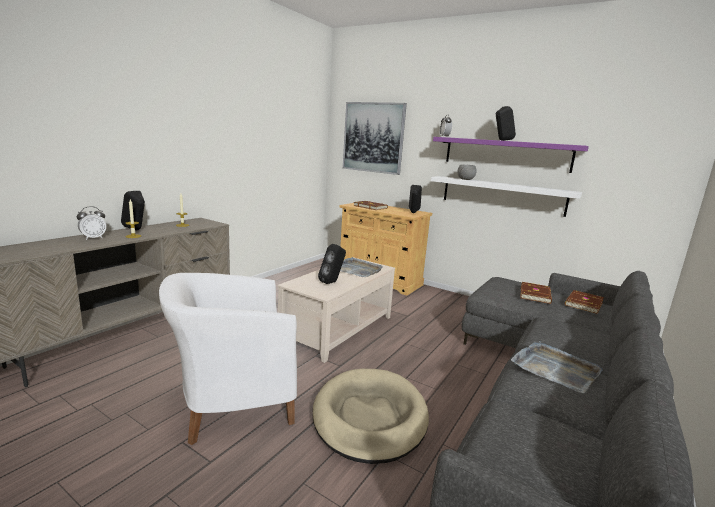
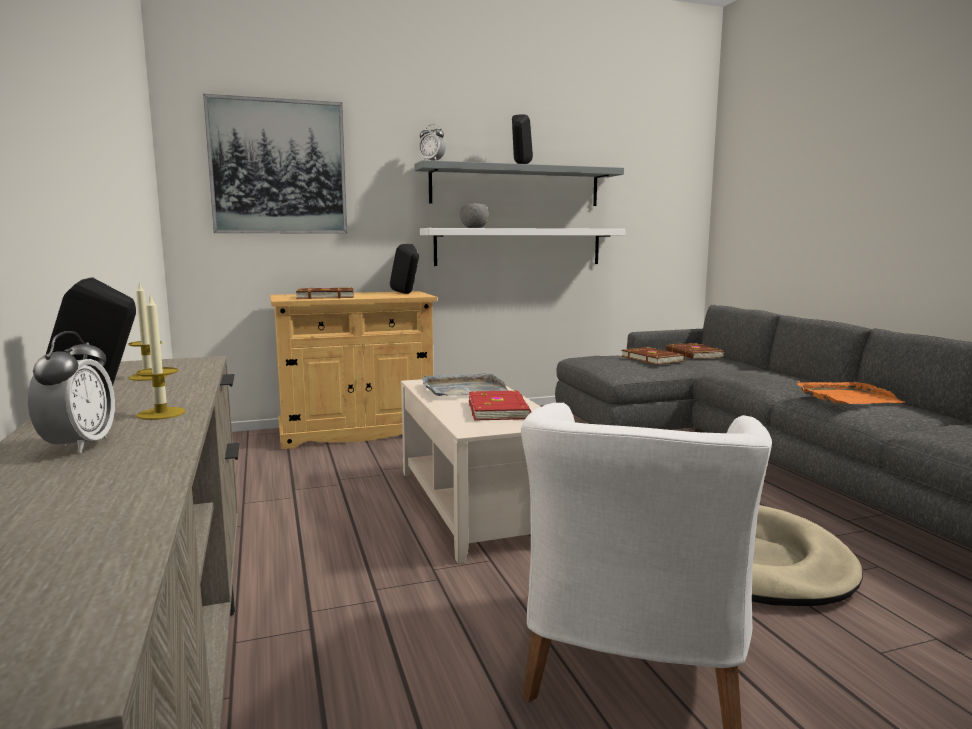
camera: 50 degrees left, 5 degrees down
black speaker [318,244,346,284] -> red book [469,390,531,421]
purple shelf [433,137,589,173] -> grey shelf [415,160,624,206]
grey tray [511,341,603,393] -> orange tray [797,381,904,404]

